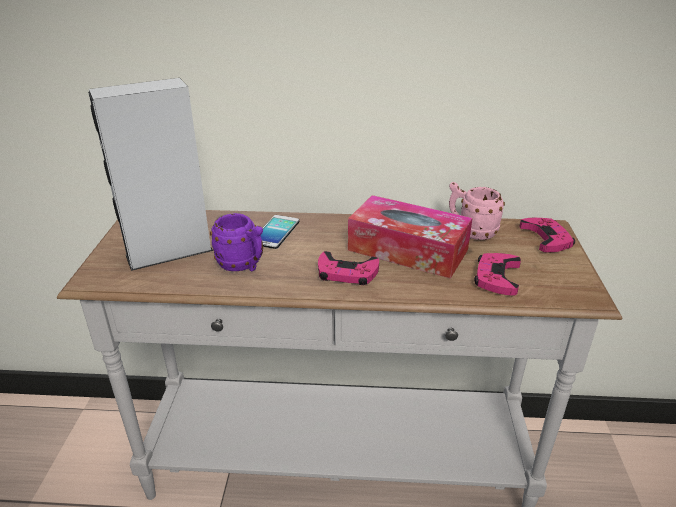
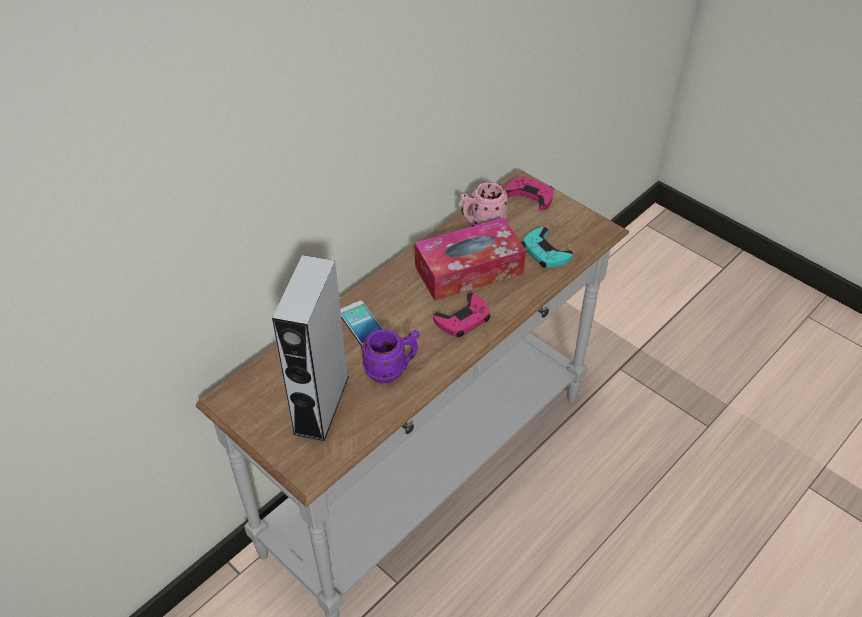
camera: 50 degrees left, 15 degrees up
pink game controller [474,253,521,296] -> turquoise game controller [521,227,573,268]

